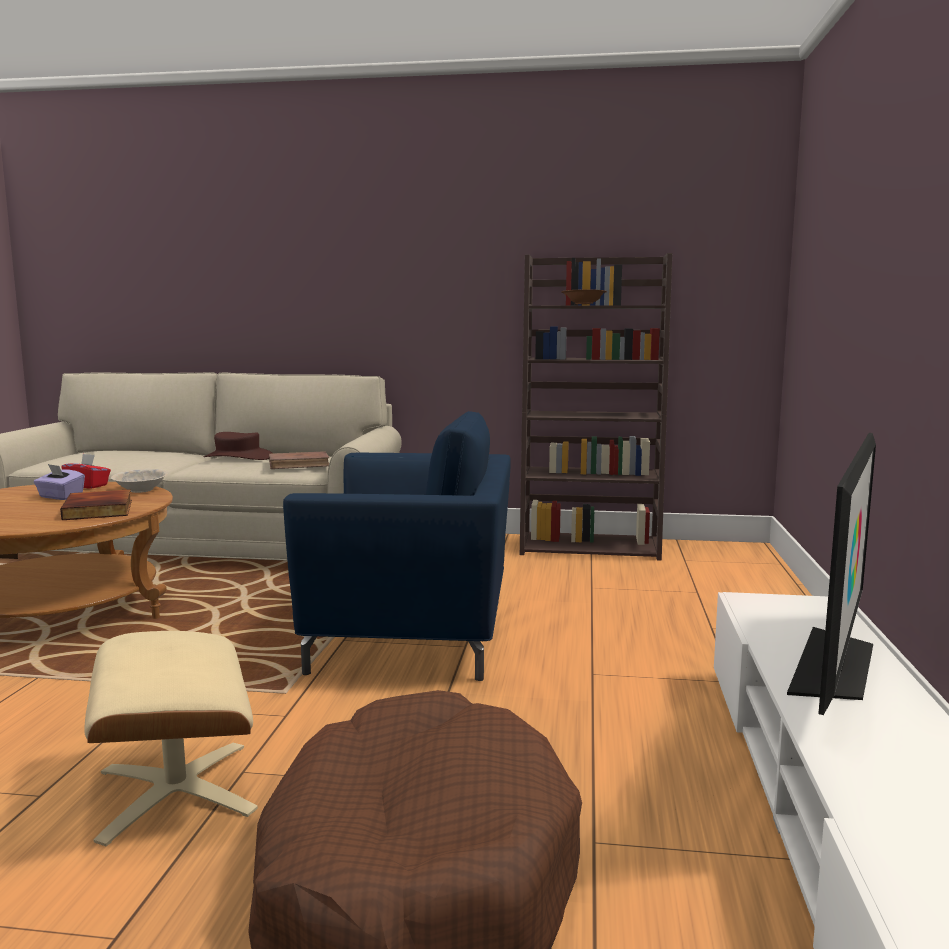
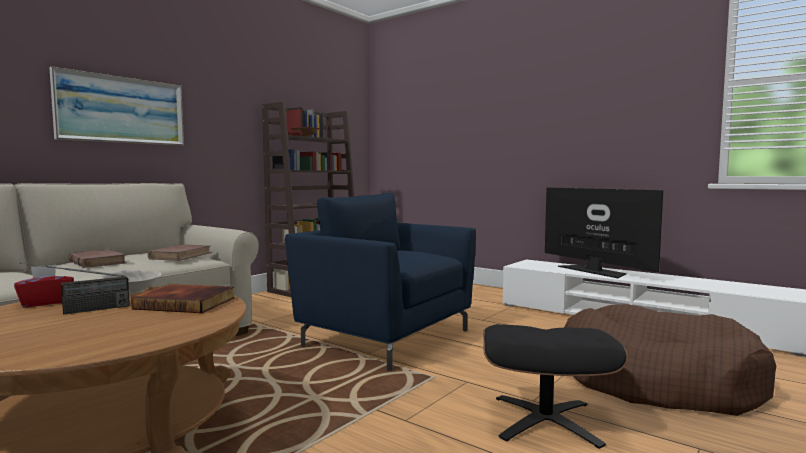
camera: 60 degrees left, 5 degrees down
purple tissue box [34,464,85,500] -> radio [20,262,130,315]
beige ottoman [84,631,258,846] -> black ottoman [483,324,628,449]
brown hat [204,432,273,460] -> brown book [68,249,127,268]
blue armchair [283,411,511,681] -> blue armchair turned 90 degrees counterclockwise [285,192,476,371]
none -> picture [49,67,184,146]

